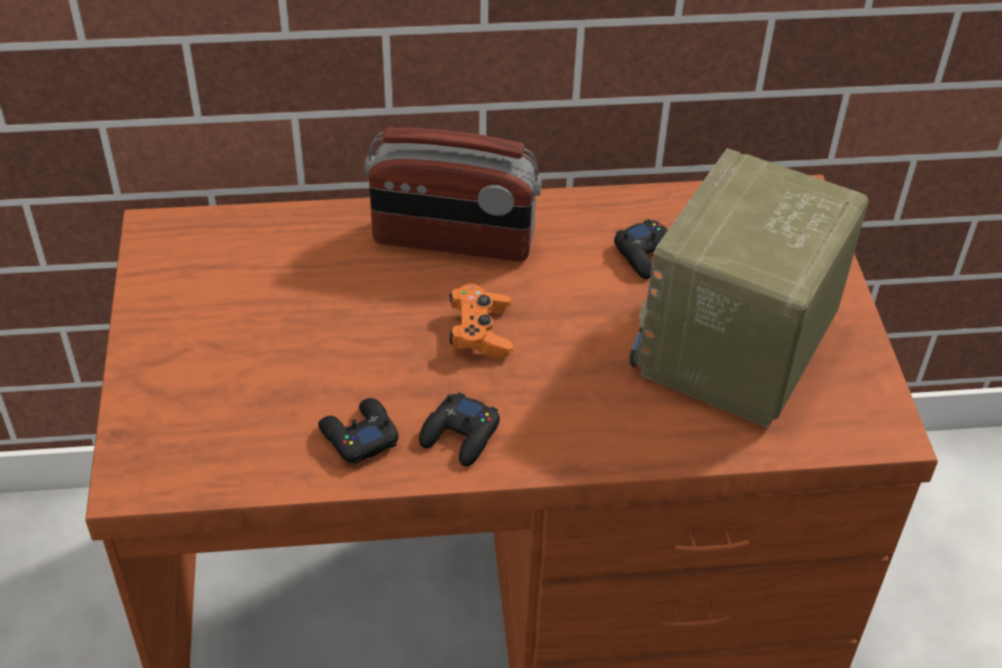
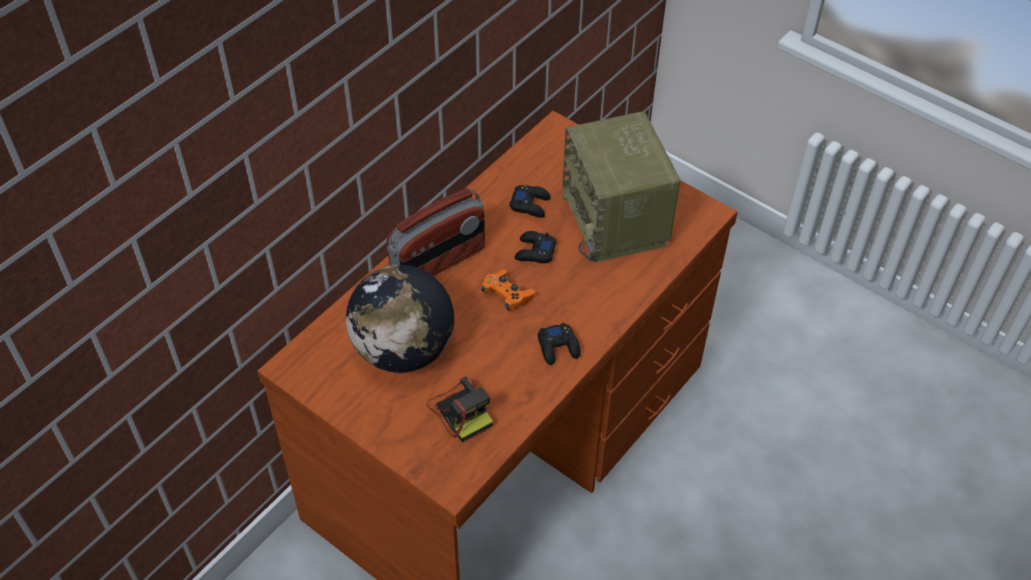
camera: 45 degrees left, 5 degrees up
black game controller [318,398,398,464] -> black game controller moved to [515,231,557,263]
none -> globe [346,265,454,373]
none -> camera [426,376,493,442]

